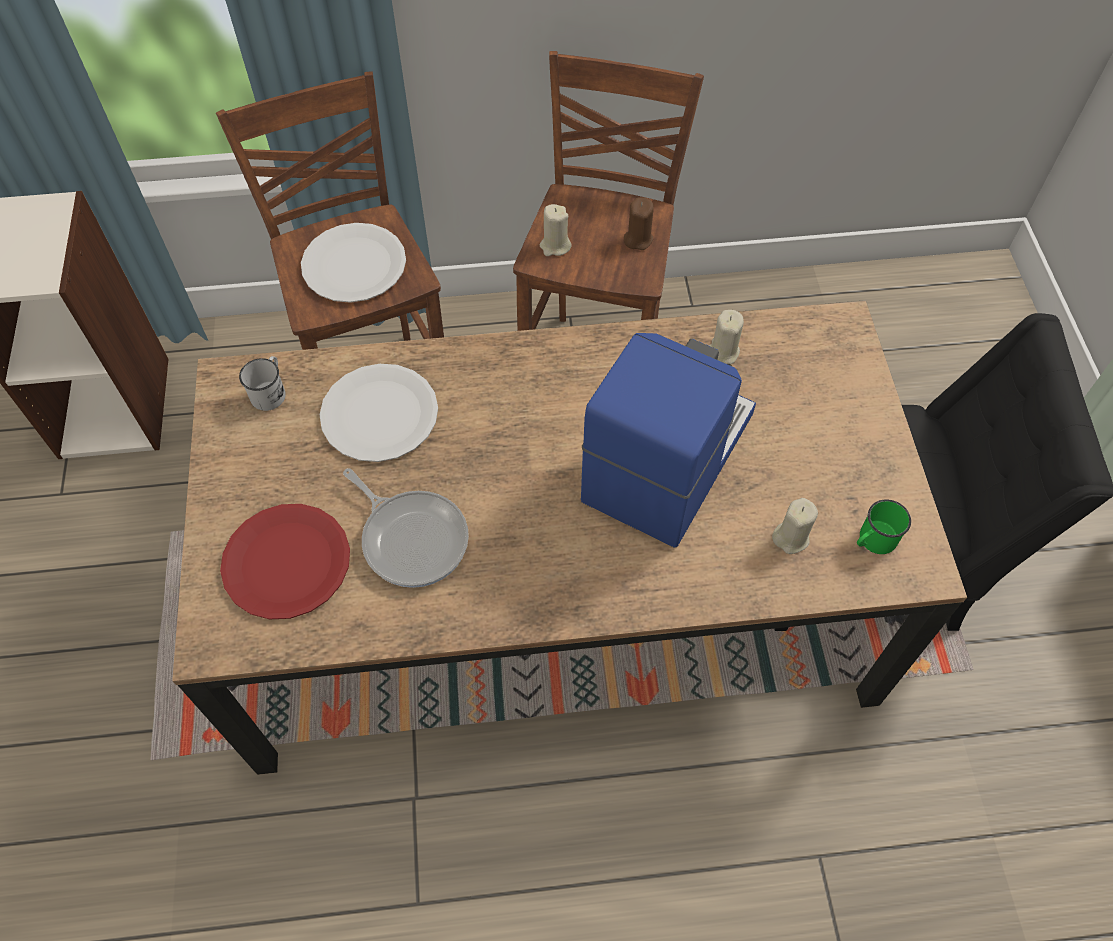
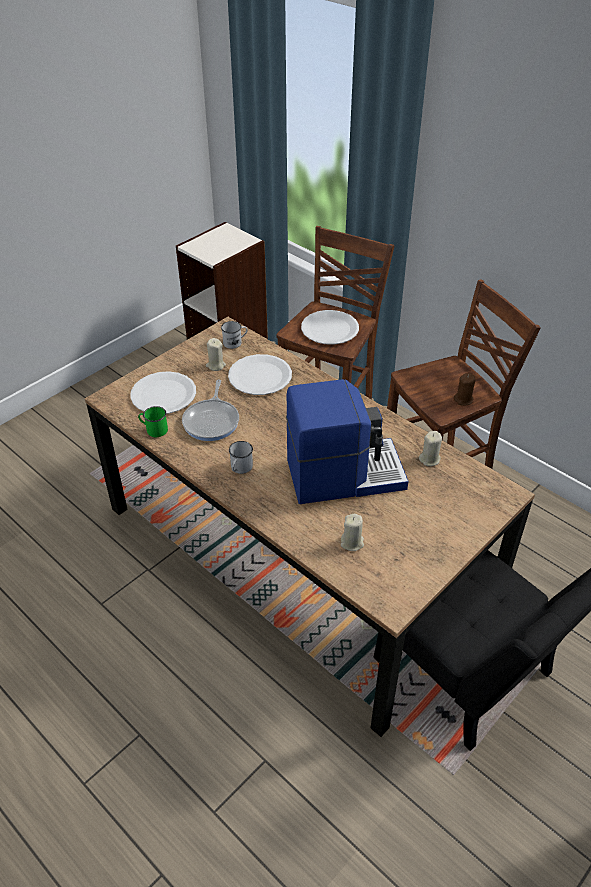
camera: 50 degrees right, 15 degrees down
red plate [220,504,350,620] -> white plate [130,371,196,414]
beige candle [540,204,572,256] -> beige candle moved to [206,338,226,371]
green mug [857,499,911,554] -> green mug moved to [138,406,168,437]
none -> white mug [229,441,253,474]

